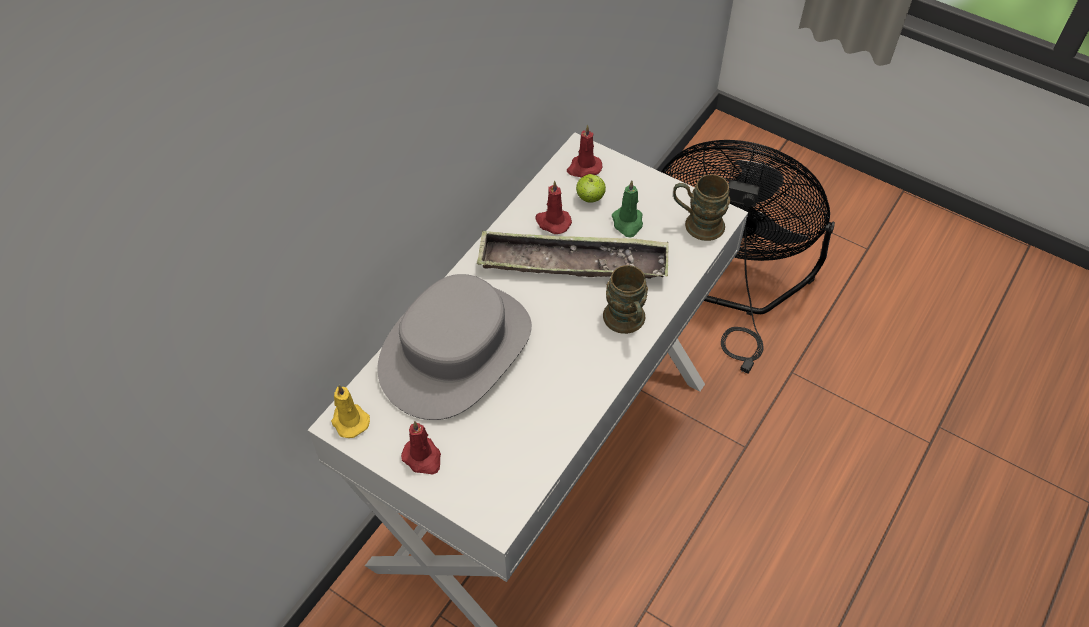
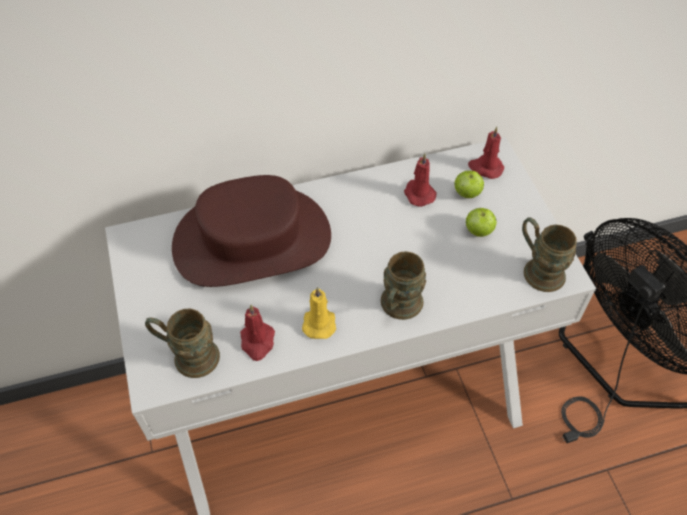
camera: 40 degrees right, 0 degrees up
yellow candle [331,385,370,438] -> yellow candle moved to [302,287,336,339]
grey hat [378,274,532,420] -> brown hat [172,175,331,287]
red candle [401,421,441,475] -> red candle moved to [240,305,275,361]
tray [477,231,669,278] -> none
green candle [612,180,643,237] -> apple [466,208,497,237]
none -> brown mug [145,309,220,378]

